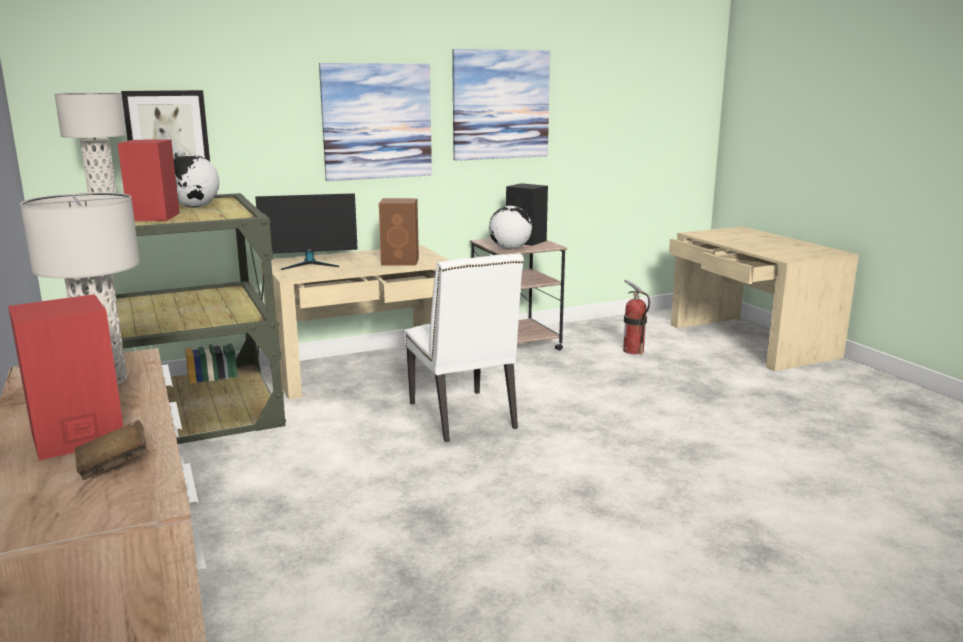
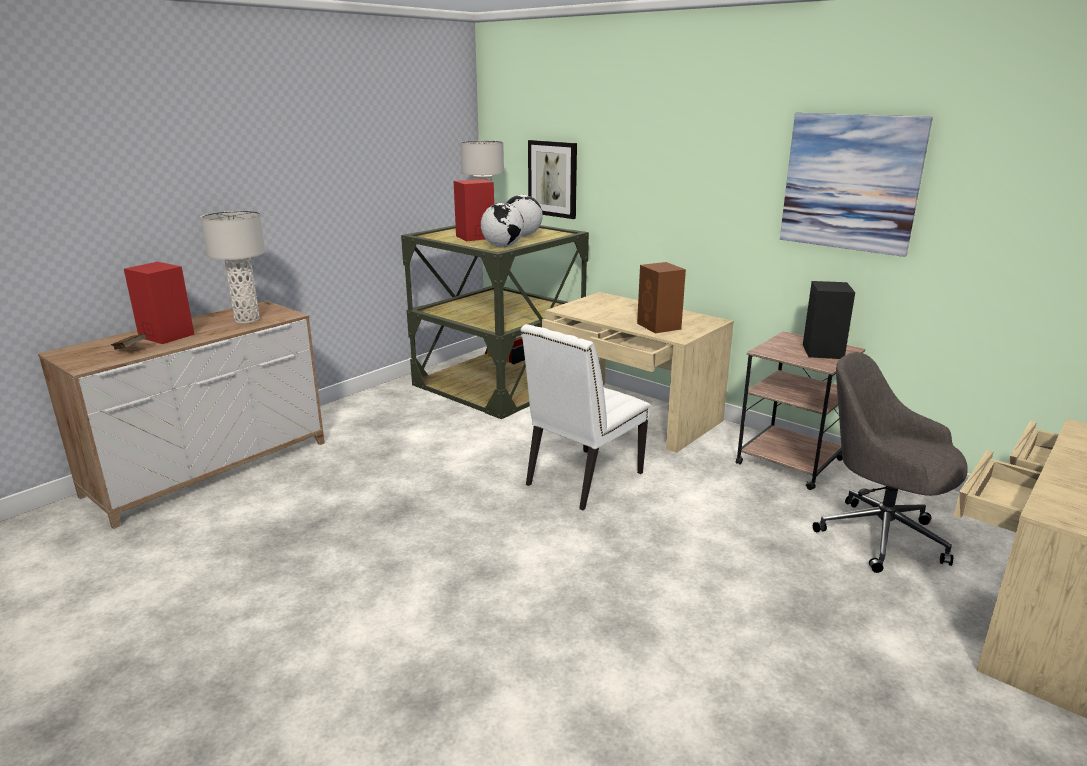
camera: 65 degrees right, 5 degrees up
monitor [255,193,358,270] -> none
picture [319,63,432,181] -> none
globe [489,206,532,249] -> globe moved to [481,203,524,247]
fire extinguisher [623,280,650,354] -> grey office chair [813,352,968,573]

